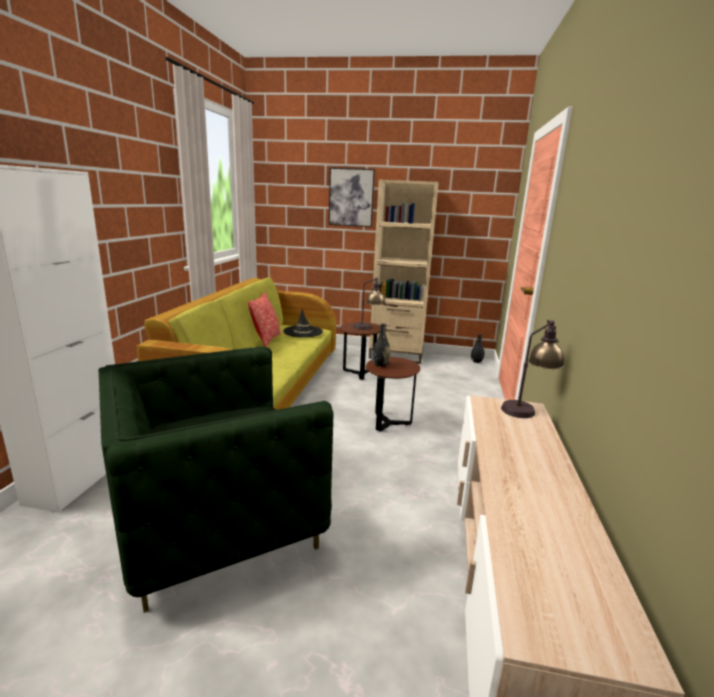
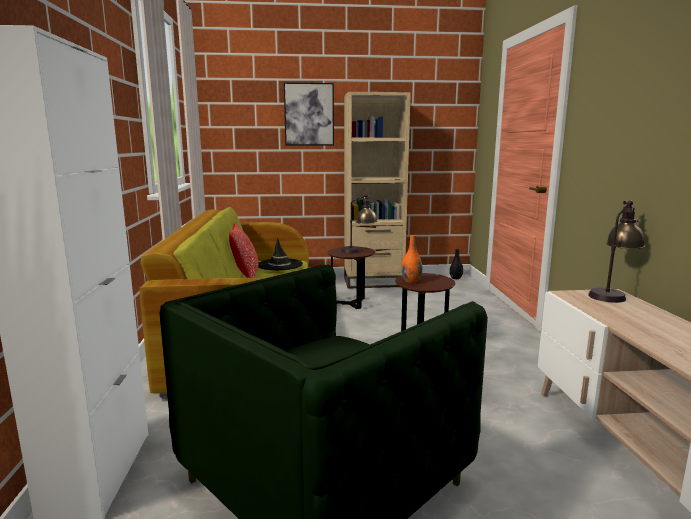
camera: 15 degrees left, 5 degrees down
black vase [372,323,391,367] -> orange vase [401,235,422,283]

